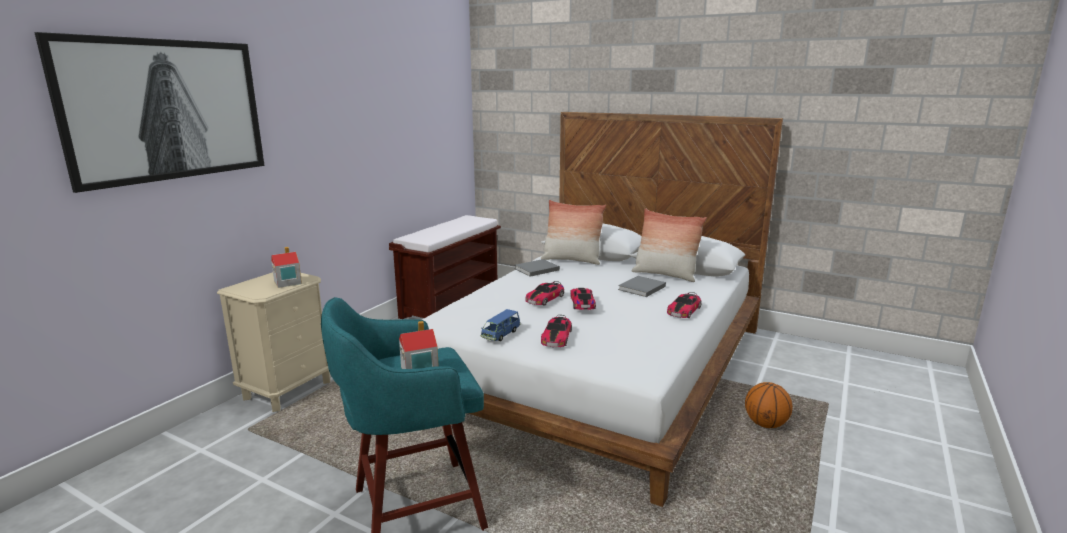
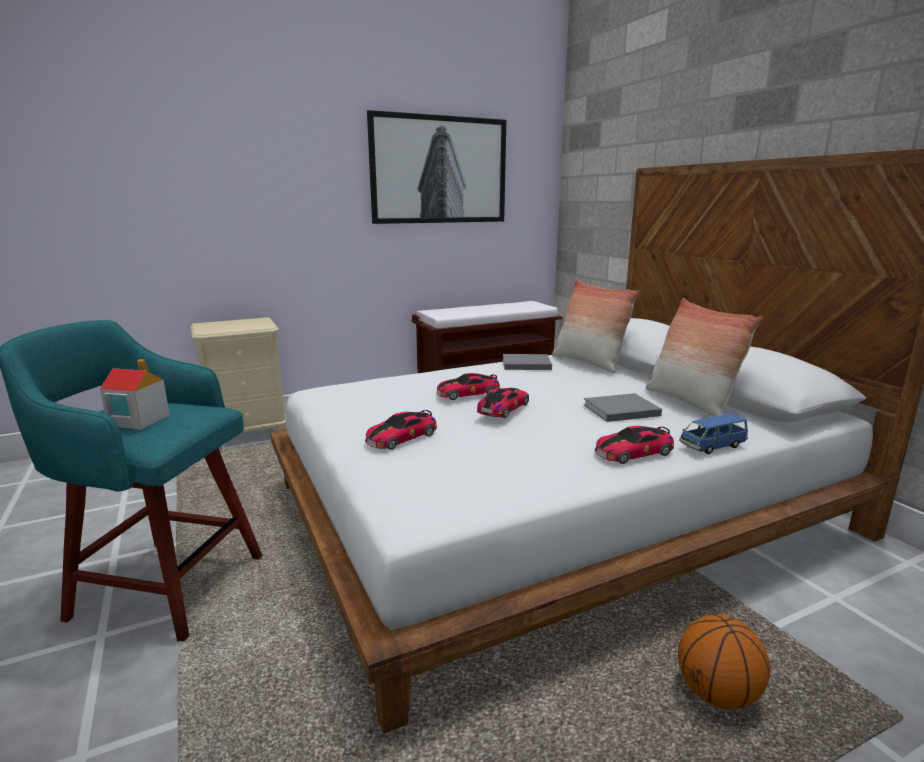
camera: 35 degrees right, 0 degrees up
picture [34,32,265,193] -> picture moved to [367,110,506,224]
toy house [271,247,302,288] -> none
blue toy car [481,309,521,341] -> blue toy car moved to [679,413,748,454]

